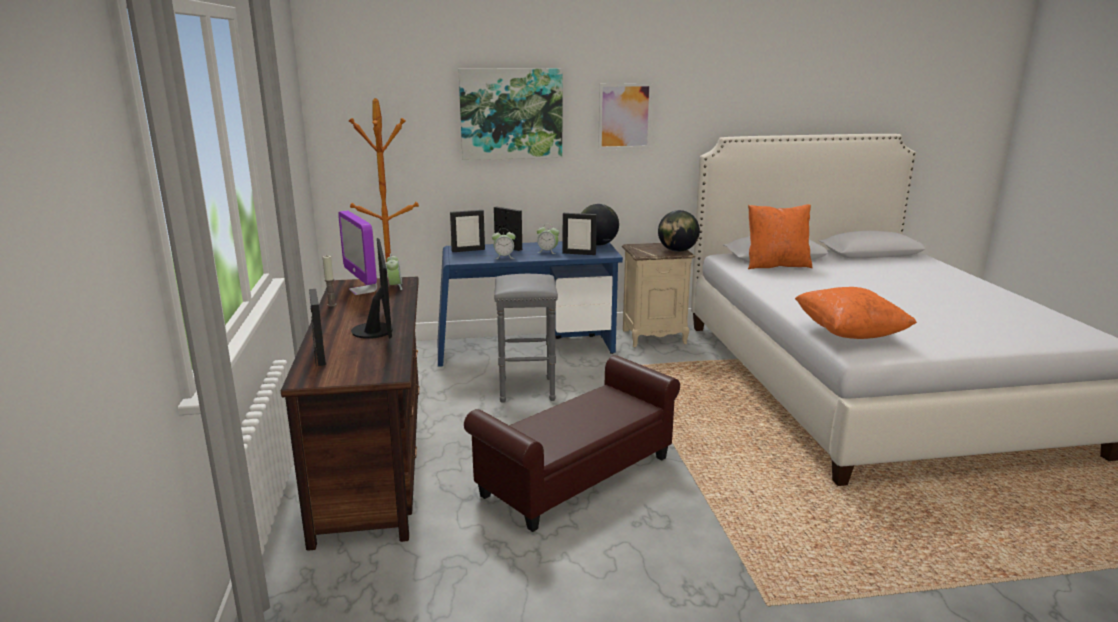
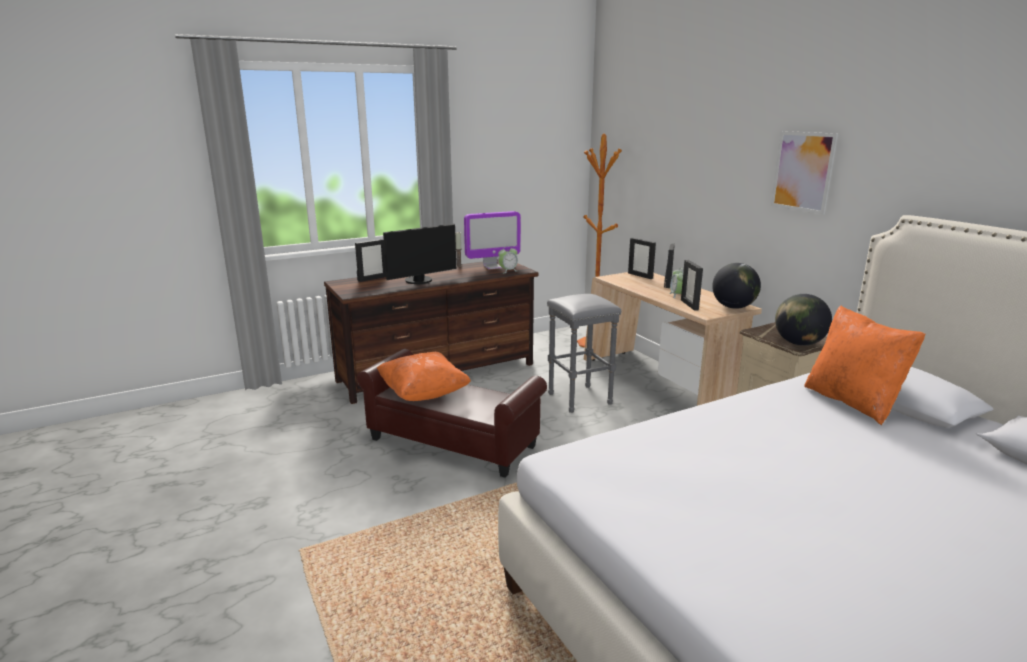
camera: 70 degrees right, 0 degrees up
monitor [338,211,377,295] -> monitor turned 150 degrees counterclockwise [464,211,521,269]
blue desk [438,241,623,367] -> beige desk [584,272,762,406]
picture [458,68,562,160] -> none
alarm clock [492,228,516,259] -> none
orange pillow [795,287,917,339] -> orange pillow moved to [377,352,471,401]

